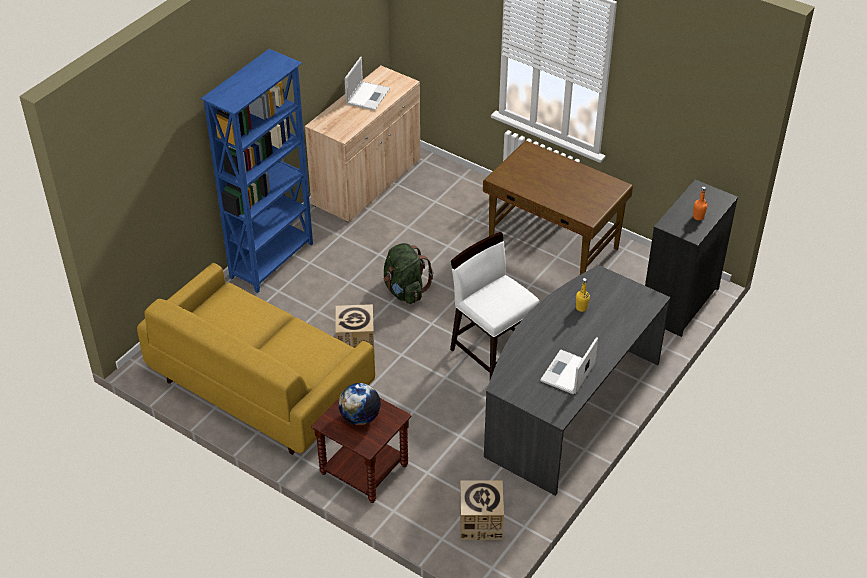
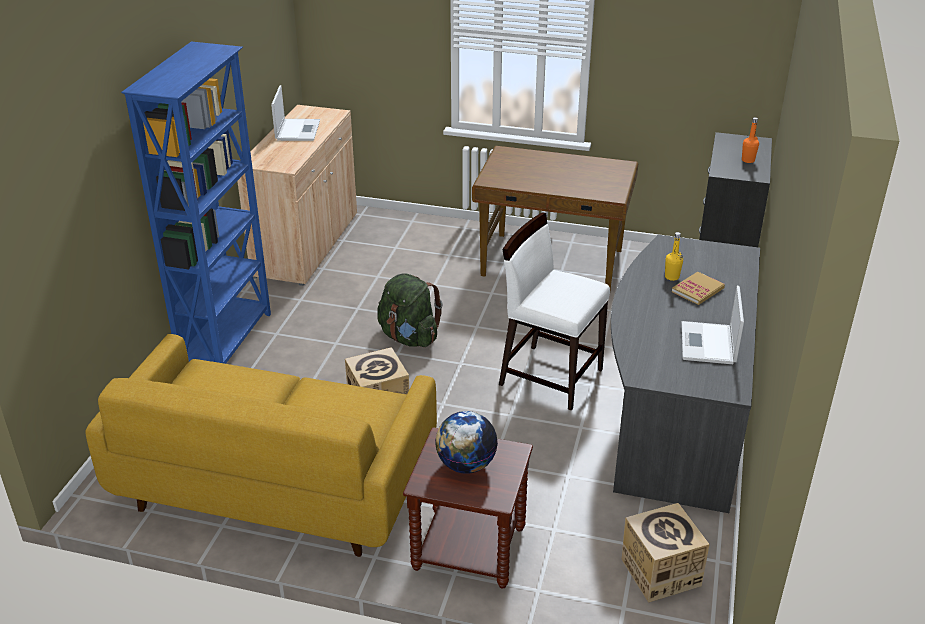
camera: 20 degrees left, 10 degrees down
none -> book [672,272,725,305]

